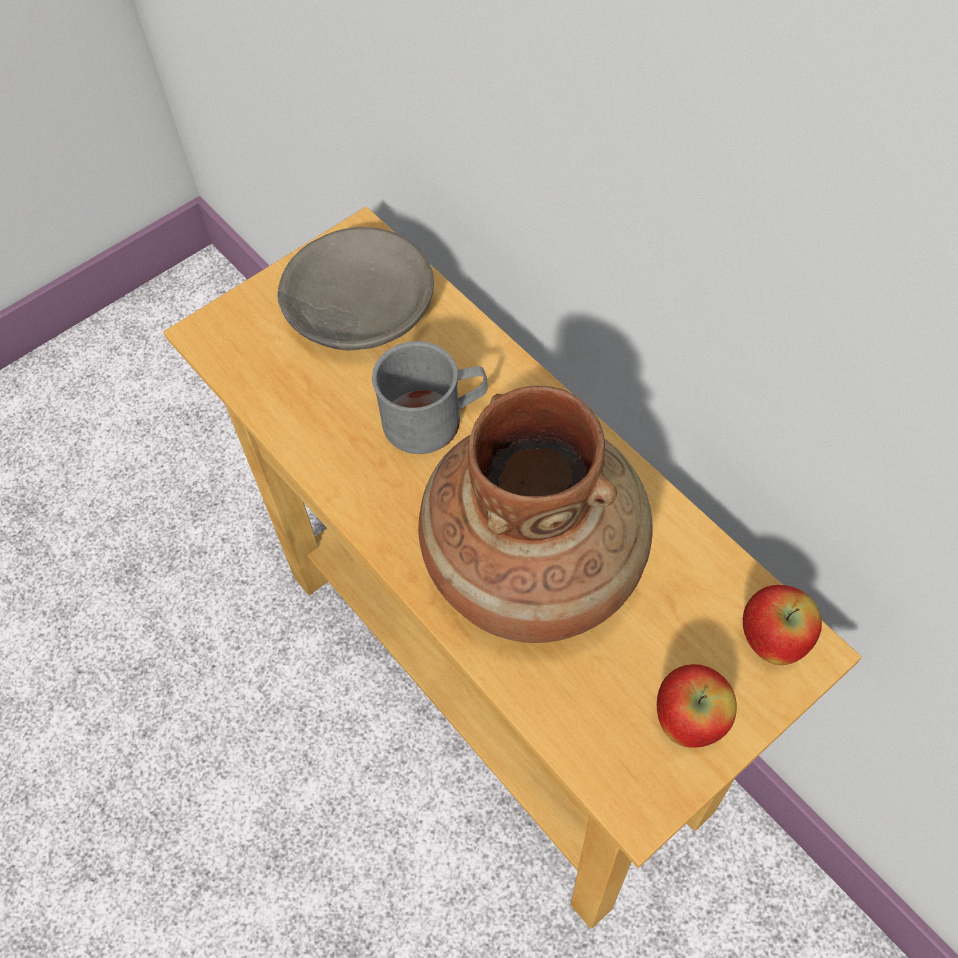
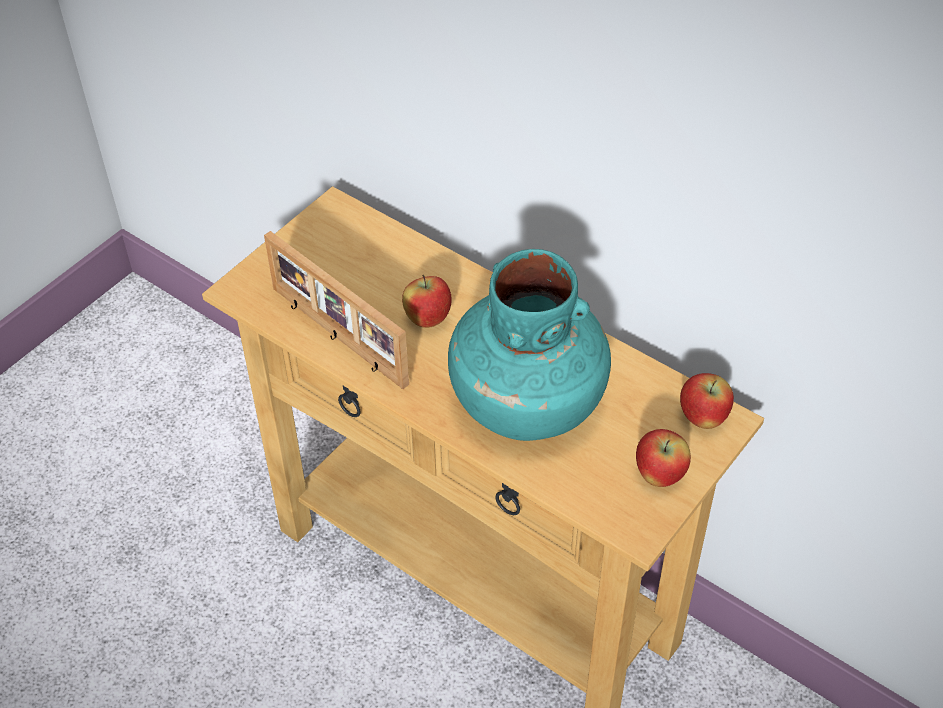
camera: 15 degrees left, 10 degrees down
grey bowl [277,227,434,350] -> none
grey mug [372,341,488,454] -> apple [402,275,452,328]
brown vase [418,385,652,643] -> turquoise vase [448,249,611,441]
none -> picture frame [264,231,409,389]

